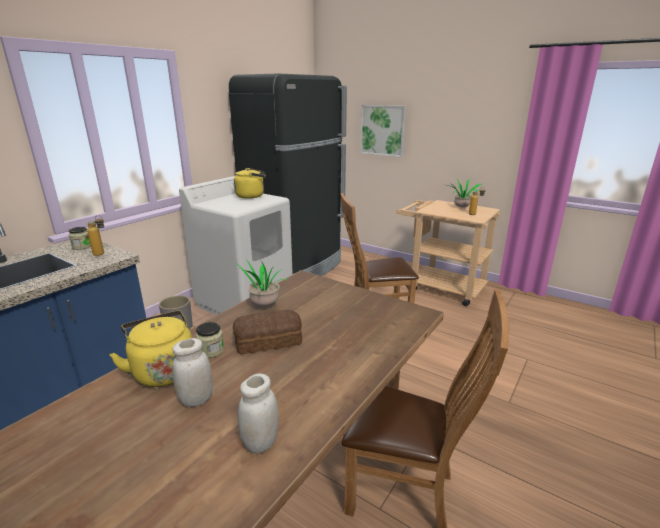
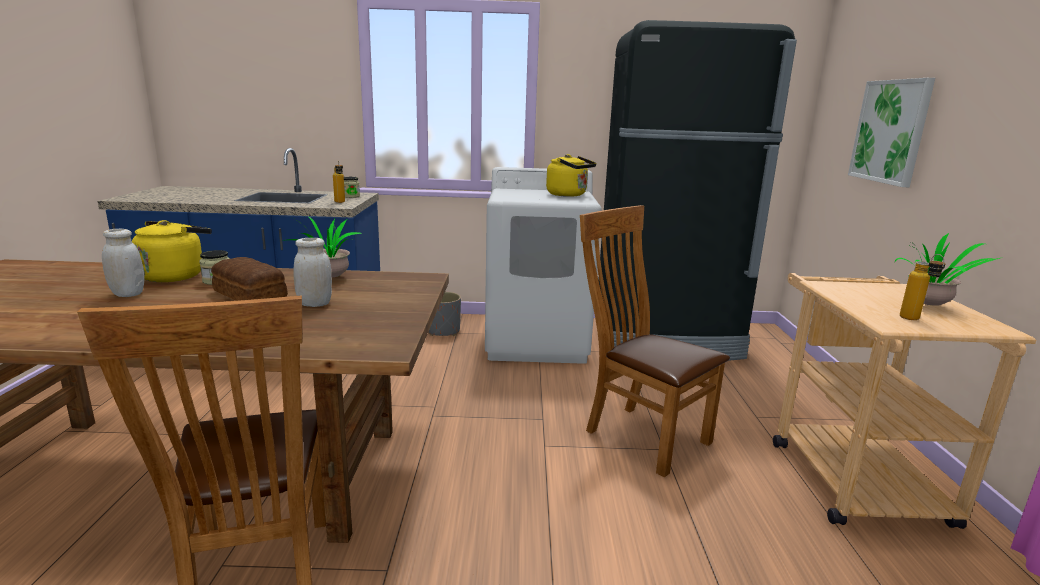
camera: 55 degrees right, 5 degrees down
white jar [238,373,279,454] -> white jar moved to [293,238,332,307]

